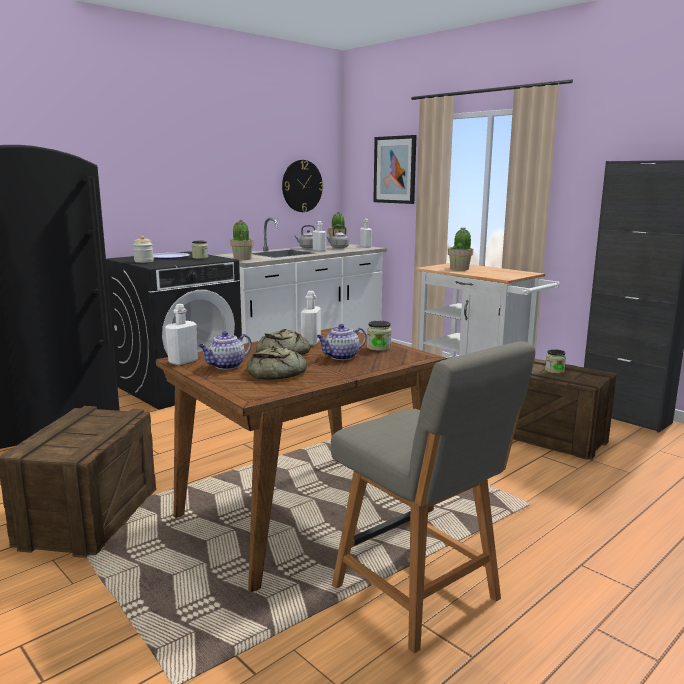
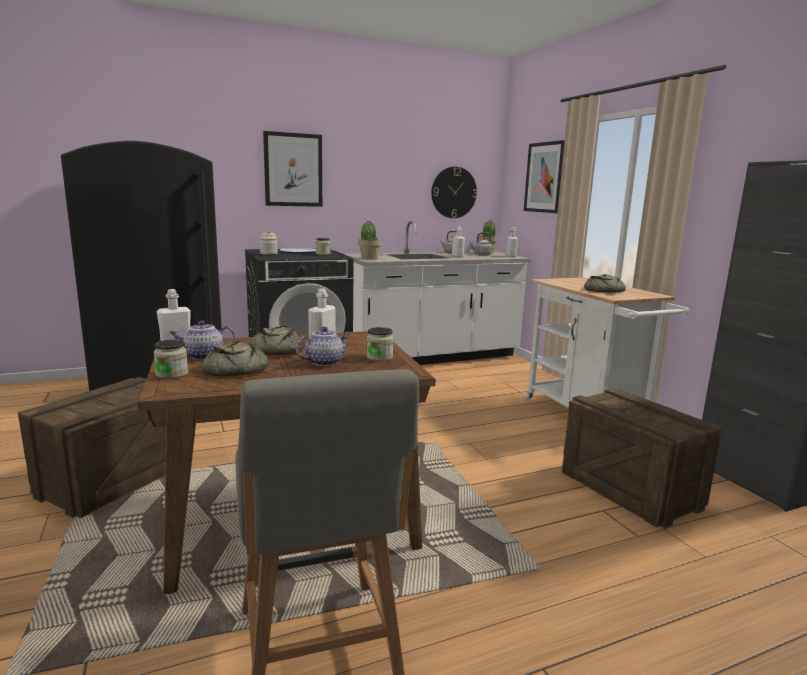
camera: 20 degrees right, 0 degrees up
teapot [316,324,367,360] -> teapot turned 150 degrees clockwise [296,326,351,366]
potted plant [448,227,473,270] -> none
jar [545,349,566,374] -> jar moved to [153,340,188,379]
none -> picture [263,131,322,207]
none -> bread [584,274,626,293]

